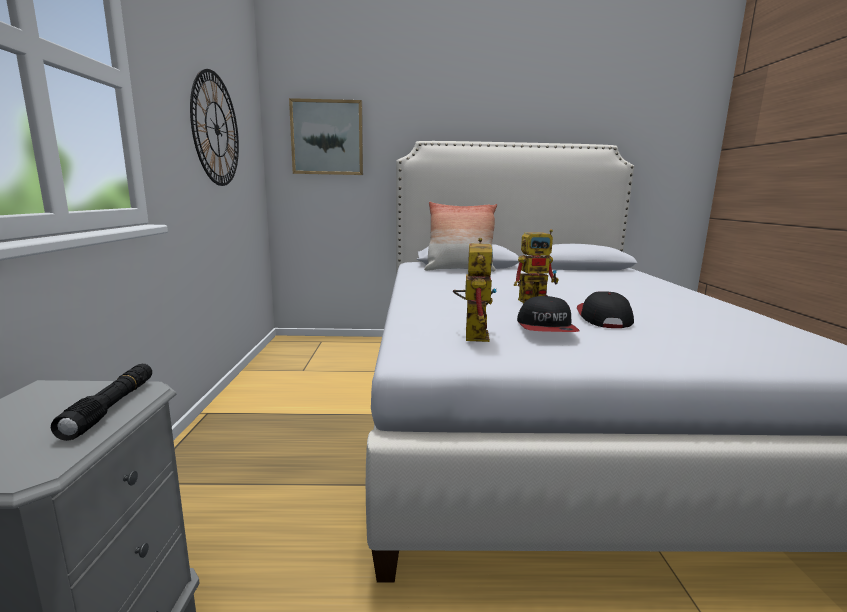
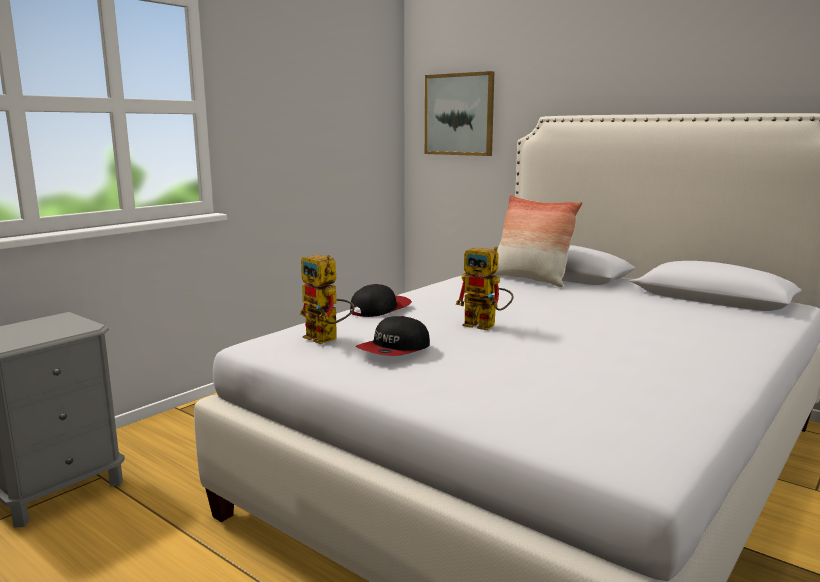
camera: 40 degrees right, 0 degrees up
black flashlight [51,364,152,441] -> none
wall clock [190,69,239,186] -> none
toy robot [453,238,497,342] -> toy robot turned 90 degrees clockwise [300,255,355,344]
cap [577,291,634,328] -> cap moved to [350,284,412,317]

